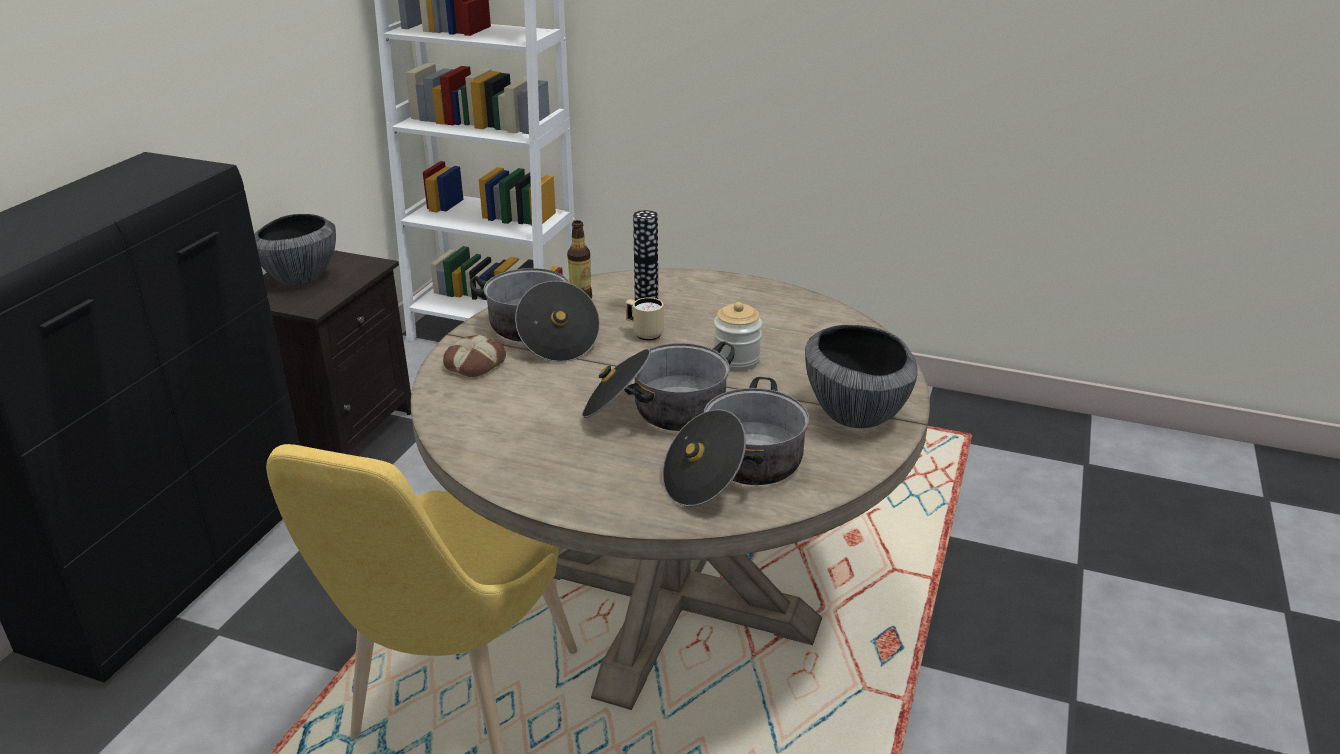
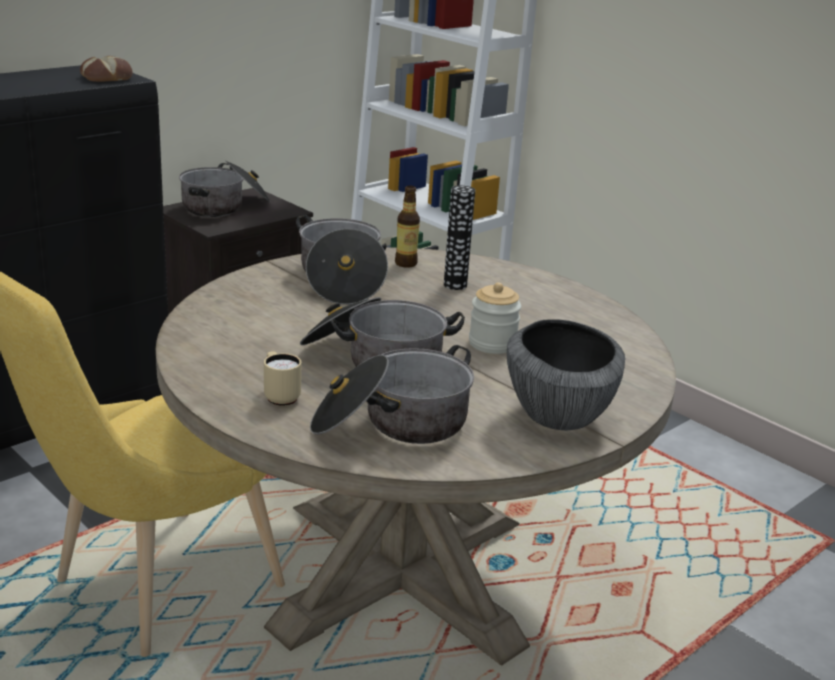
camera: 25 degrees right, 5 degrees down
bowl [254,214,336,285] -> cooking pot [179,160,270,217]
bread [443,335,506,377] -> bread moved to [80,56,133,82]
beige mug [626,298,664,341] -> beige mug moved to [264,351,301,406]

